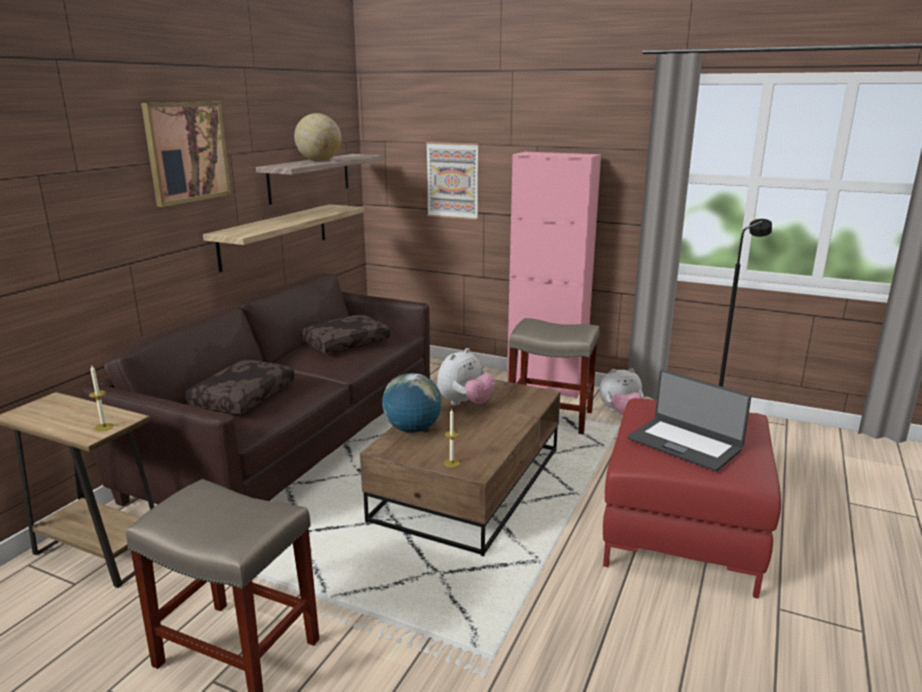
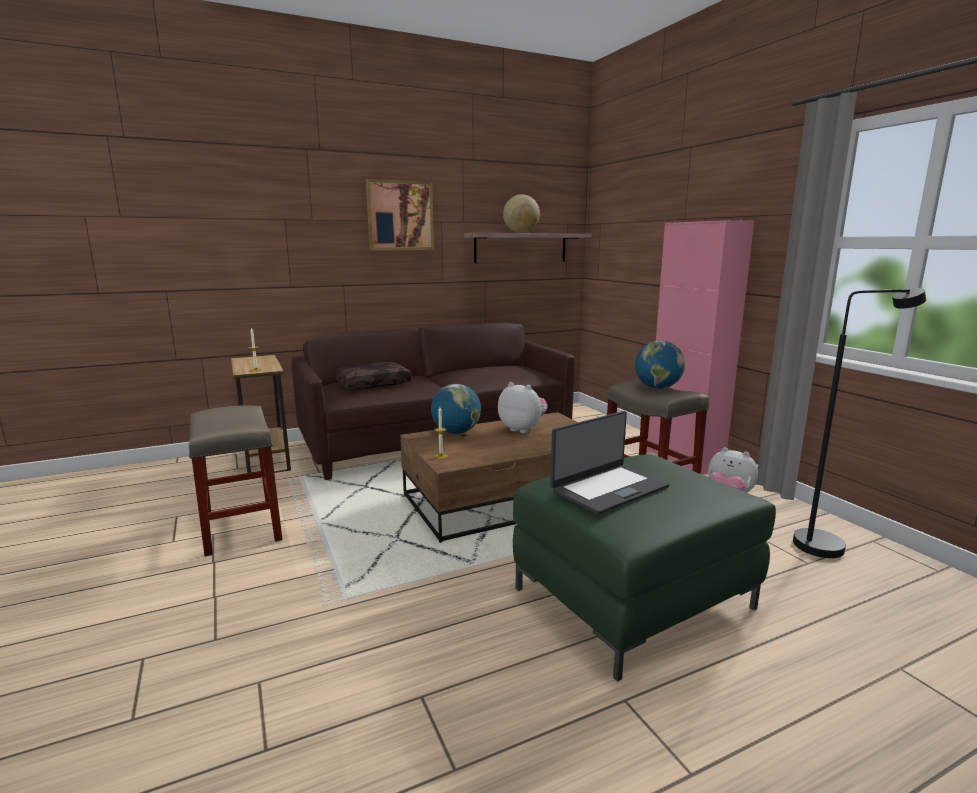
camera: 40 degrees right, 5 degrees down
shelf [203,204,364,272] -> none
brown pillow [300,315,391,353] -> none
picture [426,142,479,220] -> none
plush toy [437,348,496,405] -> plush toy turned 135 degrees counterclockwise [498,382,548,434]
red ottoman [603,398,781,599] -> green ottoman [513,454,776,682]
laptop [628,370,751,472] -> laptop turned 120 degrees counterclockwise [550,411,670,515]
none -> globe [635,340,685,389]

